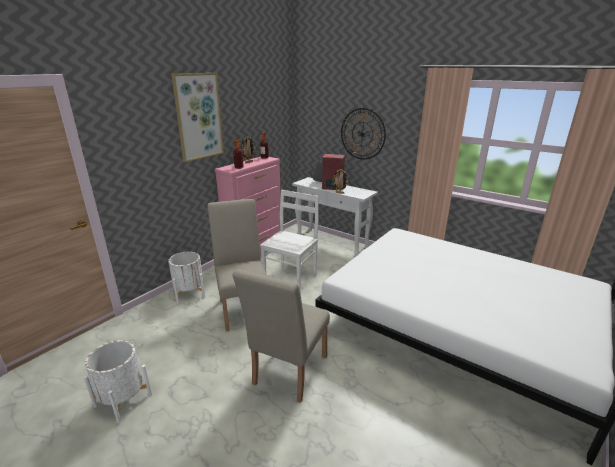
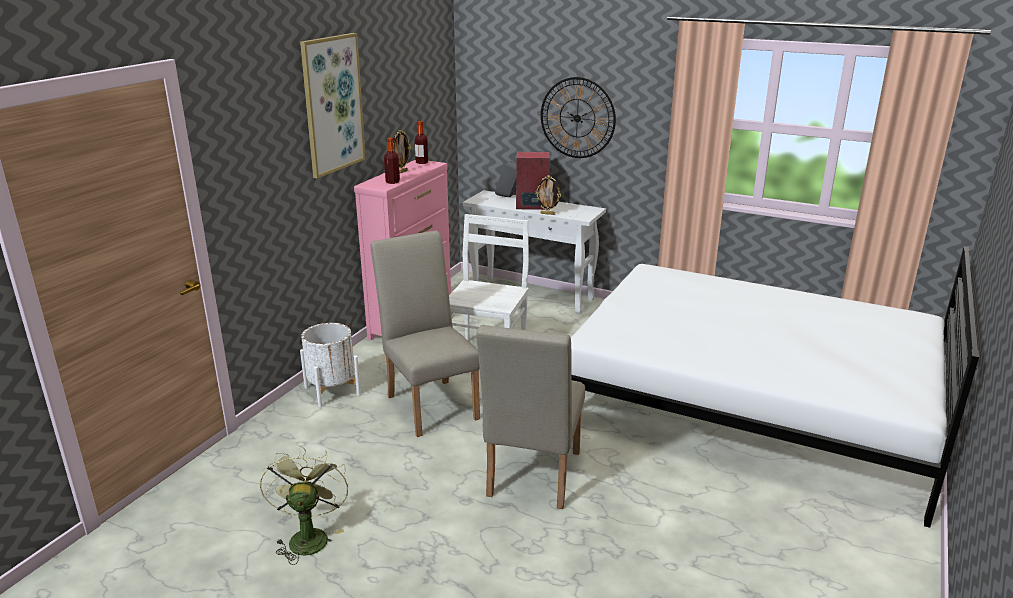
camera: 10 degrees left, 0 degrees up
white planter [84,340,152,423] -> green fan [260,446,348,565]

